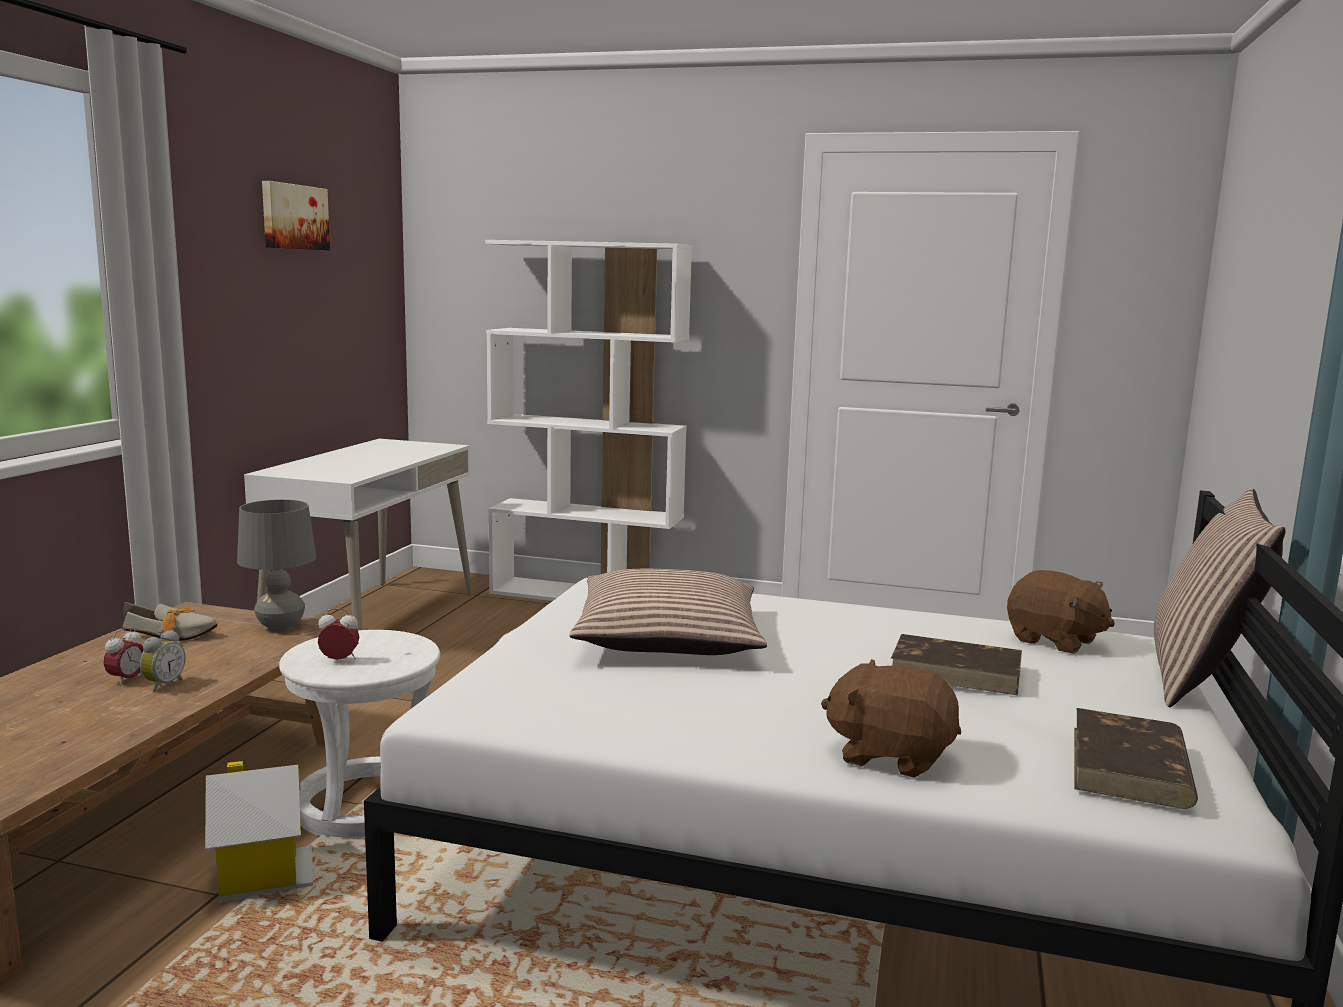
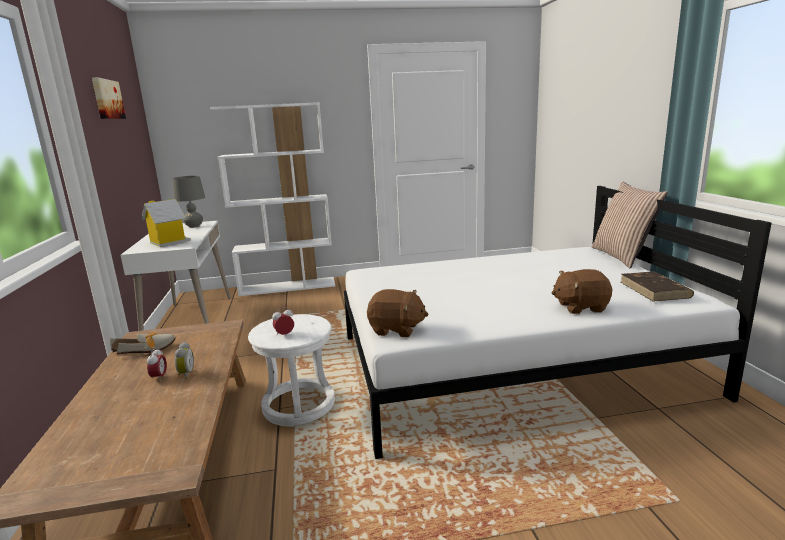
camera: 25 degrees left, 5 degrees up
toy house [205,761,313,903] -> toy house moved to [141,199,191,247]
grey table lamp [237,499,316,631] -> grey table lamp moved to [172,176,205,228]
pillow [569,569,767,655] -> none
brown book [891,634,1022,695] -> none
brown plush toy [1007,570,1115,654] -> brown plush toy moved to [367,289,429,337]

